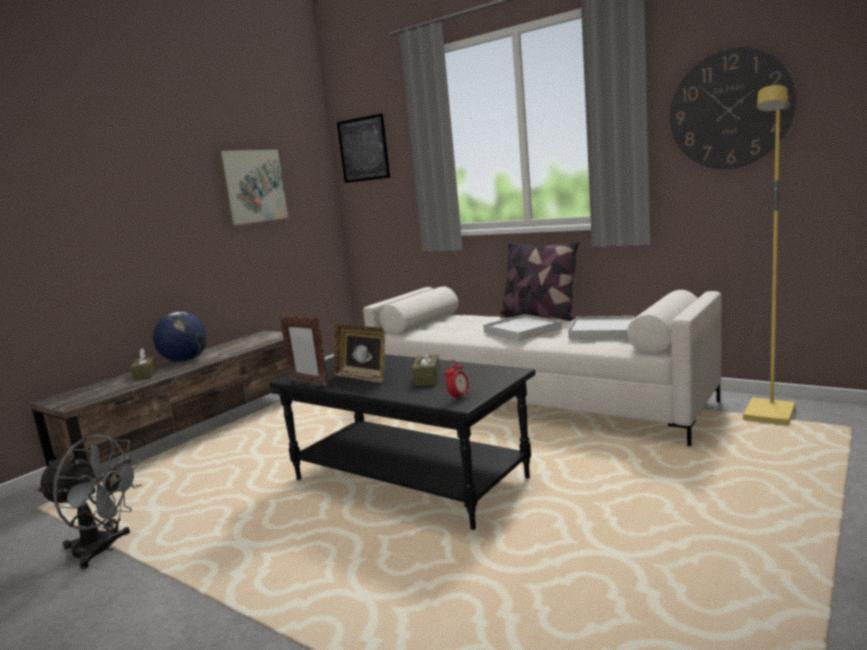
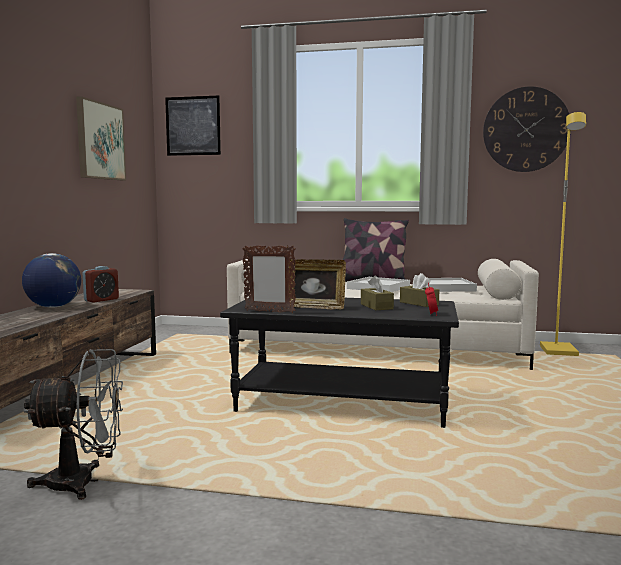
camera: 25 degrees left, 5 degrees down
brown tissue box [130,348,158,381] -> brown tissue box moved to [400,273,439,307]
none -> alarm clock [83,266,119,303]

